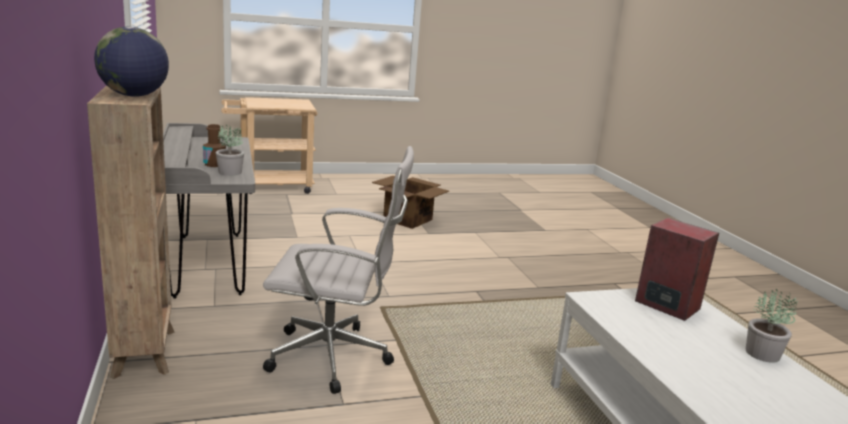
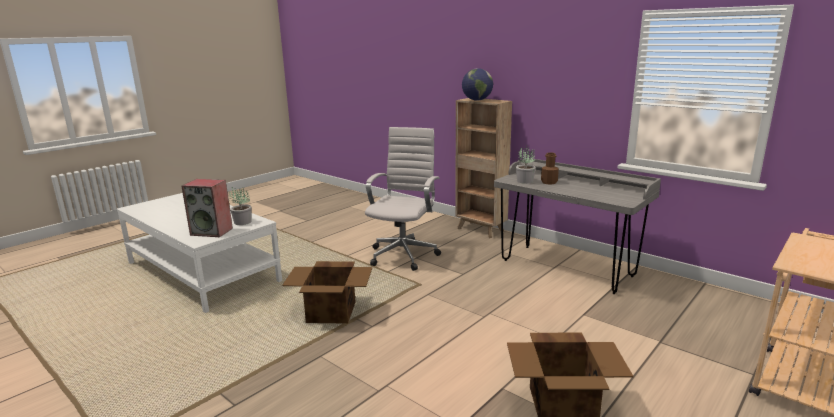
camera: 150 degrees right, 0 degrees up
white office chair [263,146,414,394] -> white office chair turned 135 degrees clockwise [365,127,441,271]
potted plant [746,289,798,363] -> potted plant moved to [229,187,252,225]
none -> cardboard box [282,261,372,323]

